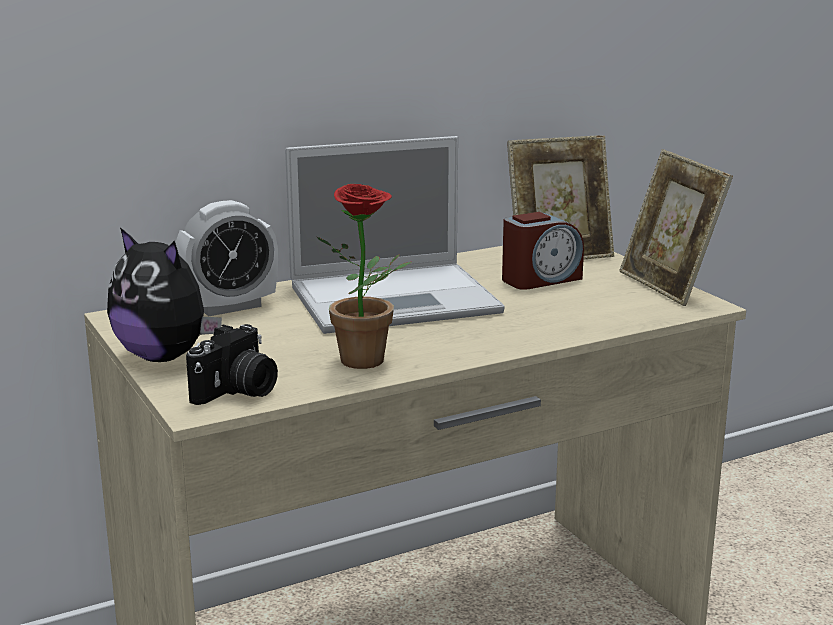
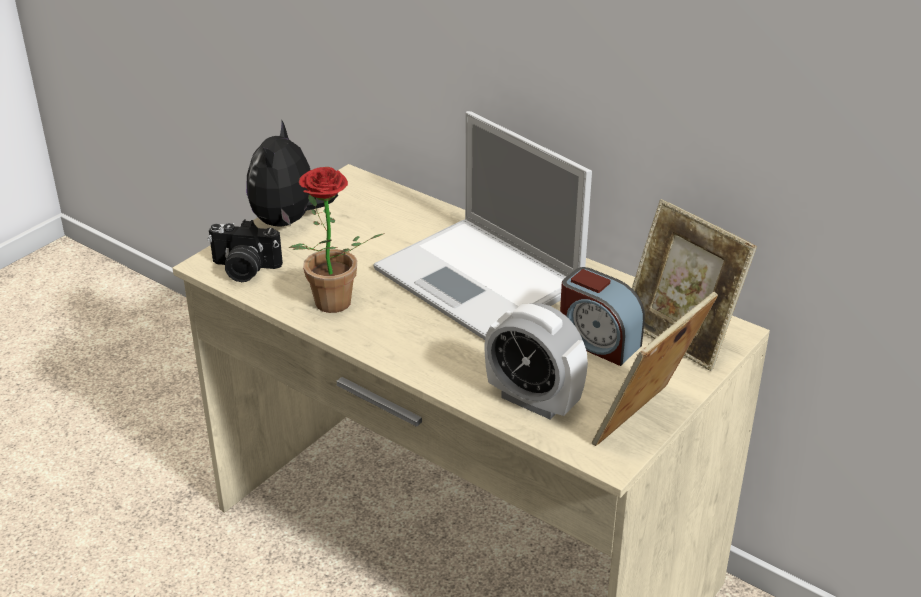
camera: 65 degrees right, 15 degrees up
alarm clock [176,200,278,317] -> alarm clock moved to [485,303,588,420]

